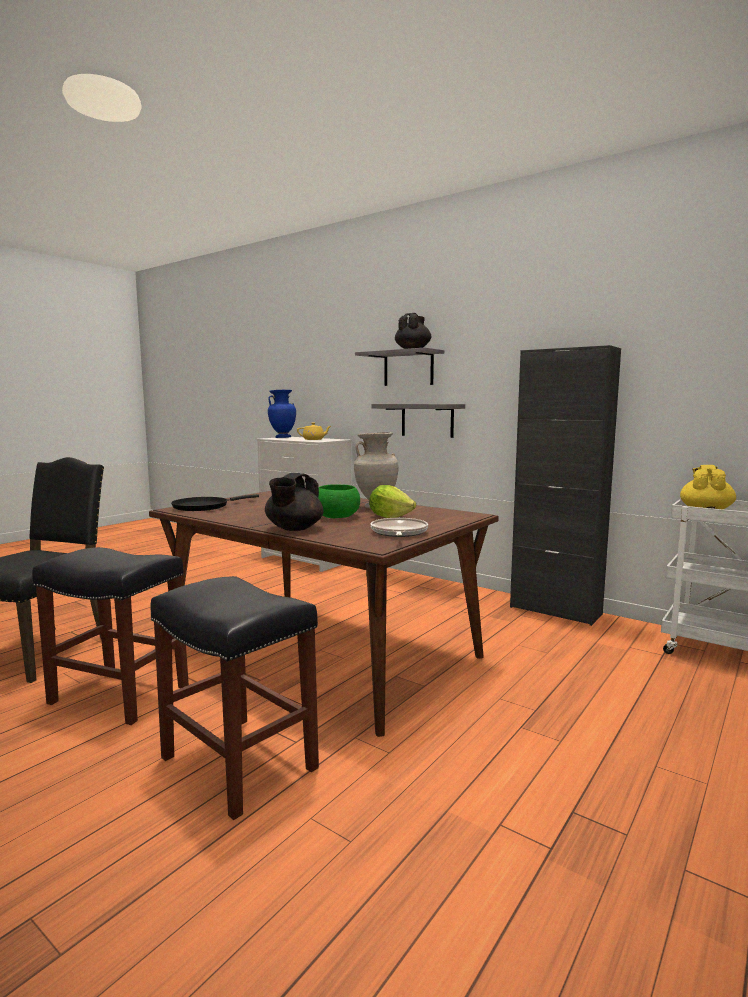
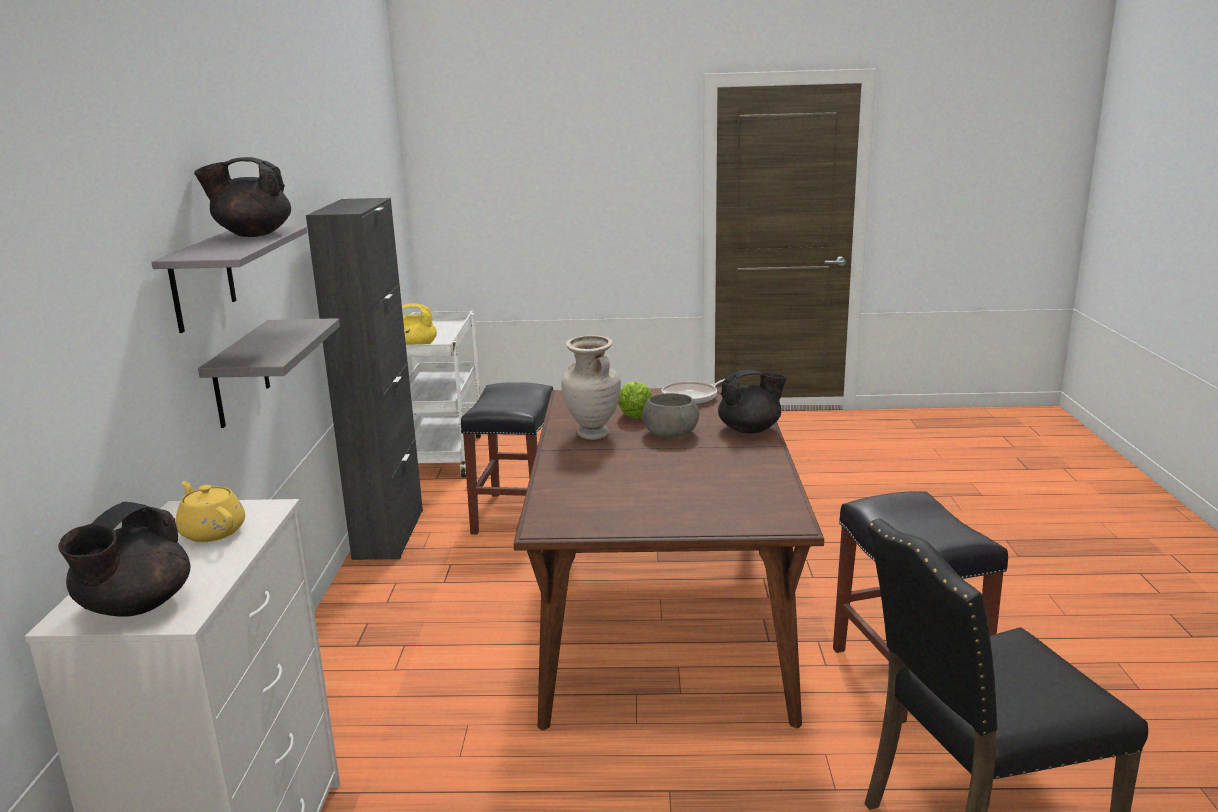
camera: 125 degrees left, 10 degrees up
black stool [150,576,319,820] -> black stool moved to [461,382,553,535]
black frying pan [171,494,259,511] -> none
blue vase [268,390,296,438] -> black teapot [58,502,190,617]
green bowl [318,484,360,518] -> grey bowl [642,393,699,438]

